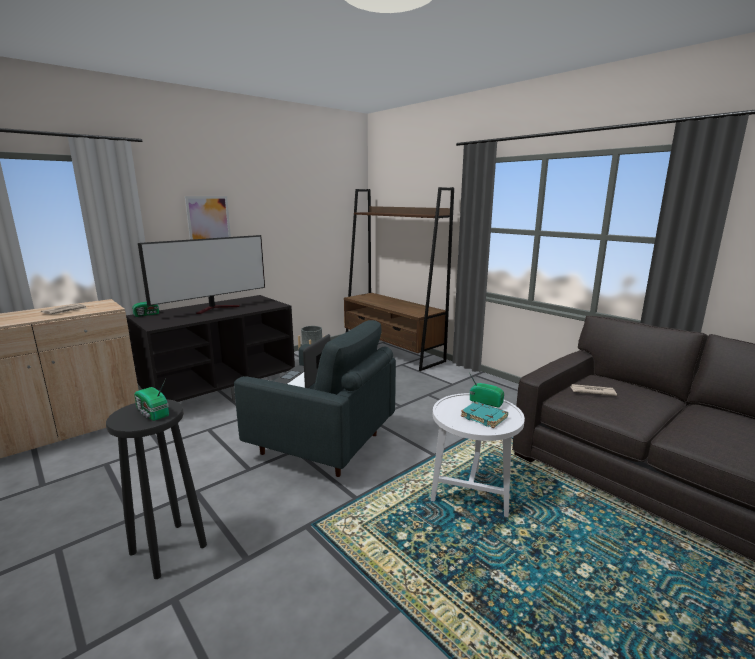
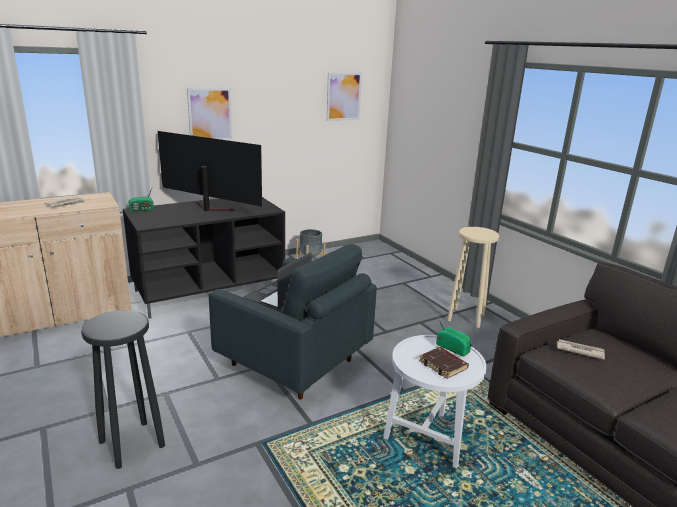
camera: 10 degrees right, 5 degrees up
radio [135,378,169,421] -> none
television [138,235,265,314] -> television turned 120 degrees counterclockwise [158,131,262,211]
brown bookcase [344,187,454,371] -> none
turquoise book [461,402,508,428] -> brown book [419,347,469,379]
none -> picture [327,72,362,121]
none -> beige stool [447,227,499,328]

